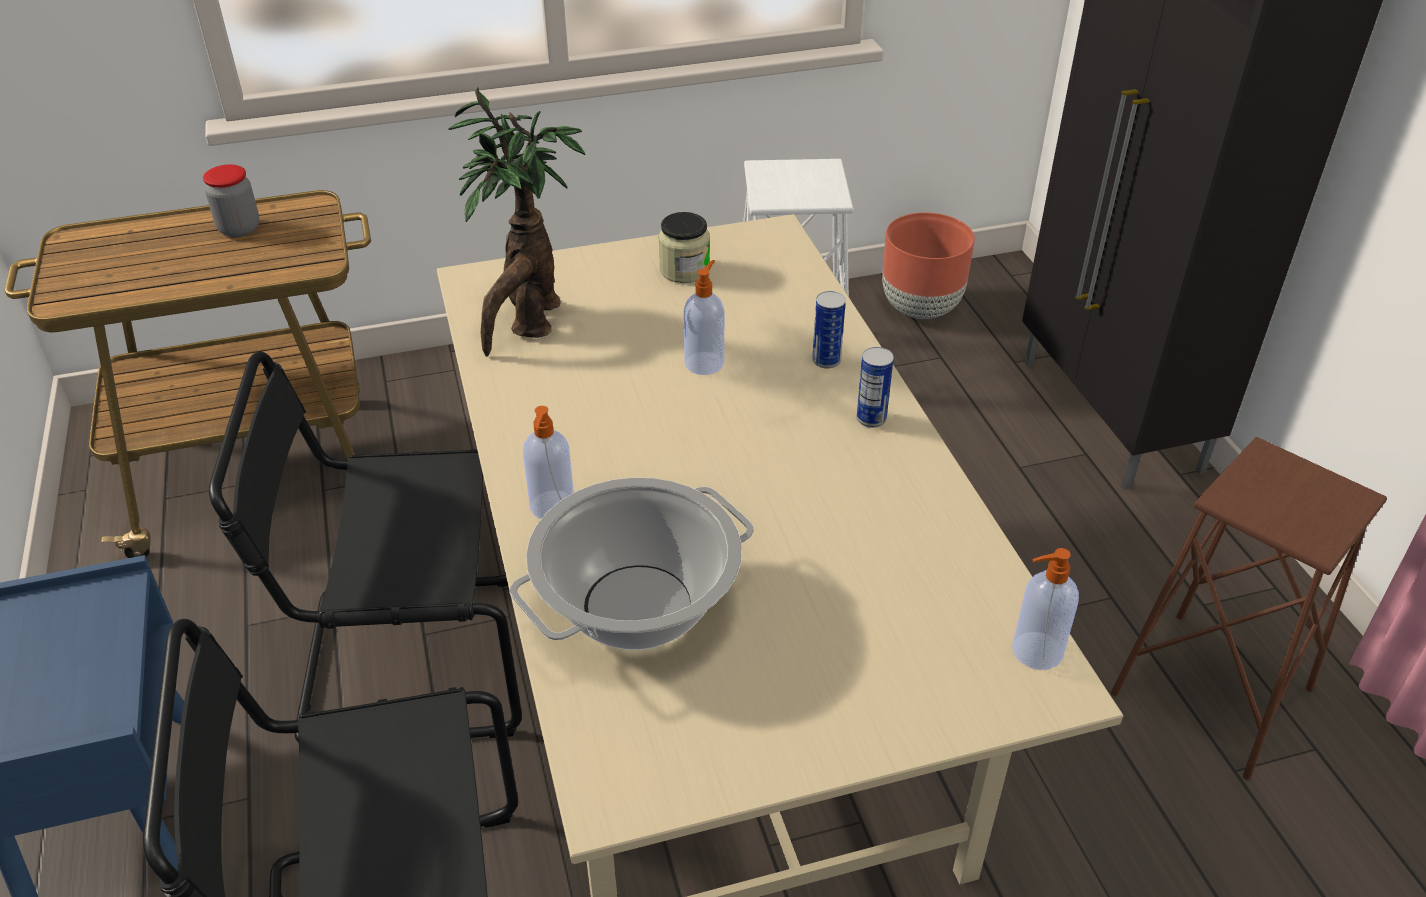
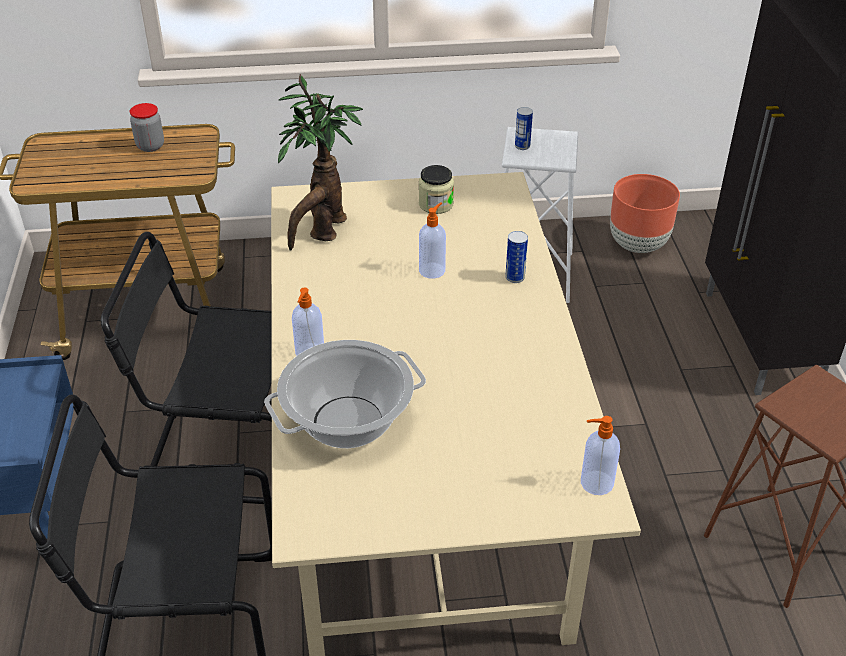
camera: 10 degrees right, 0 degrees up
can [856,347,894,428] -> can moved to [515,107,533,150]

